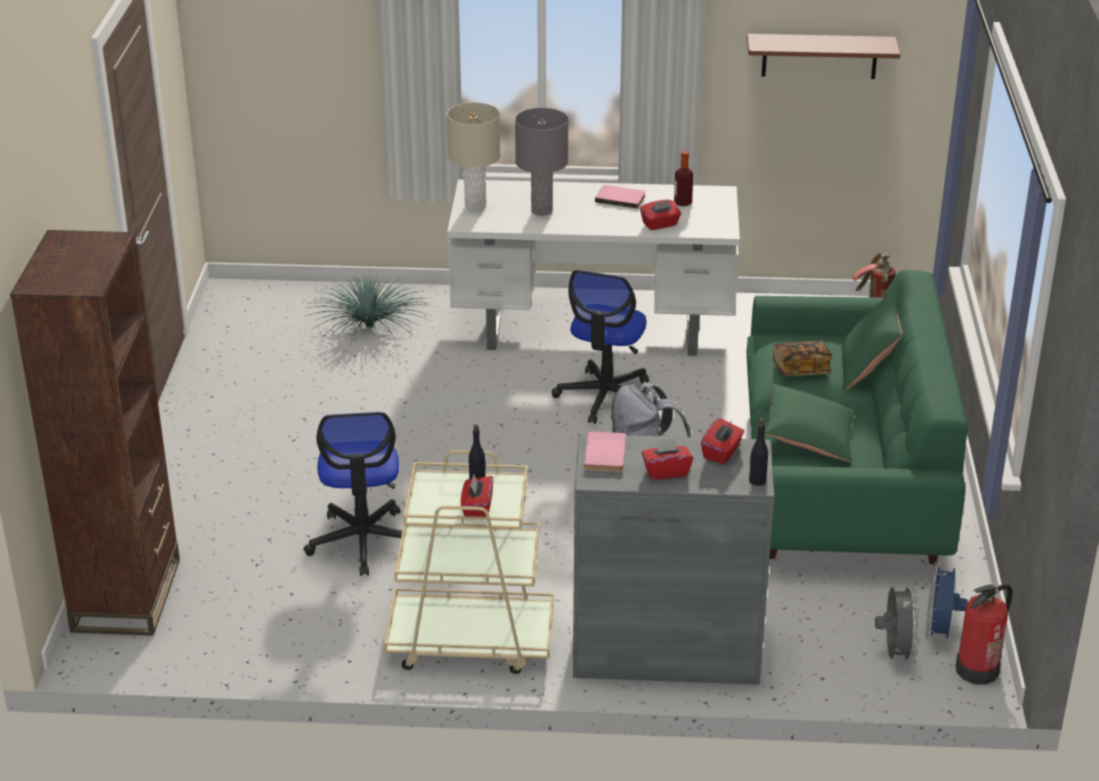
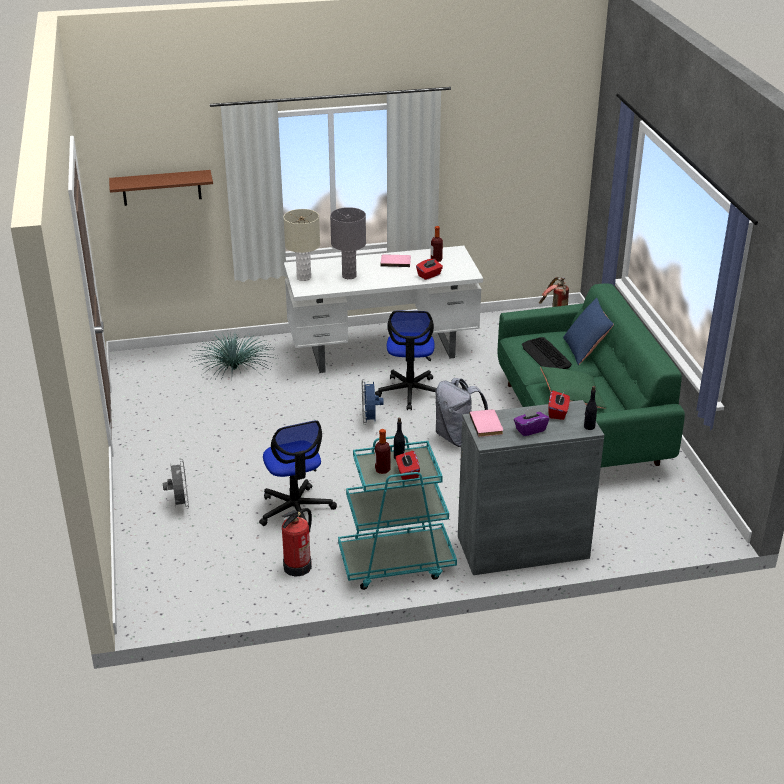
camera: 15 degrees left, 0 degrees up
brown bookcase [10,230,180,636] -> none
beige cart [384,450,554,674] -> turquoise cart [338,436,457,590]
red tissue box [641,438,693,480] -> purple tissue box [514,407,549,436]
brown shelf [747,34,900,79] -> brown shelf moved to [109,170,213,206]
book [773,340,832,376] -> keyboard [522,337,572,369]
green pillow [842,291,903,391] -> blue pillow [563,298,614,365]
grey fan [875,583,919,664] -> grey fan moved to [163,459,189,509]
blue fan [926,562,968,641] -> blue fan moved to [362,379,384,425]
fire extinguisher [956,584,1012,685] -> fire extinguisher moved to [282,508,312,577]
none -> bottle [375,429,390,474]

